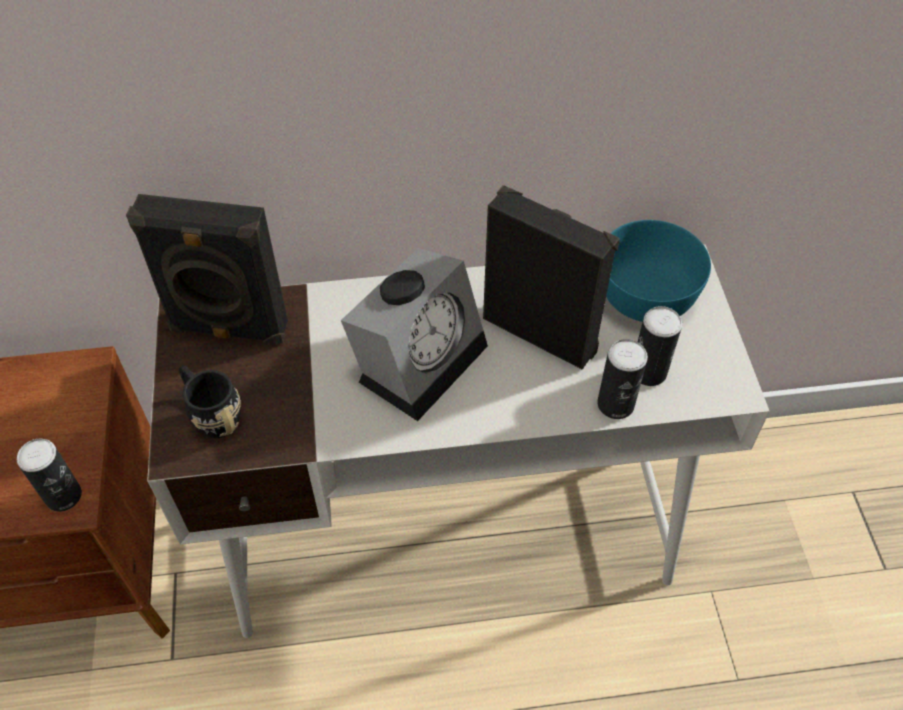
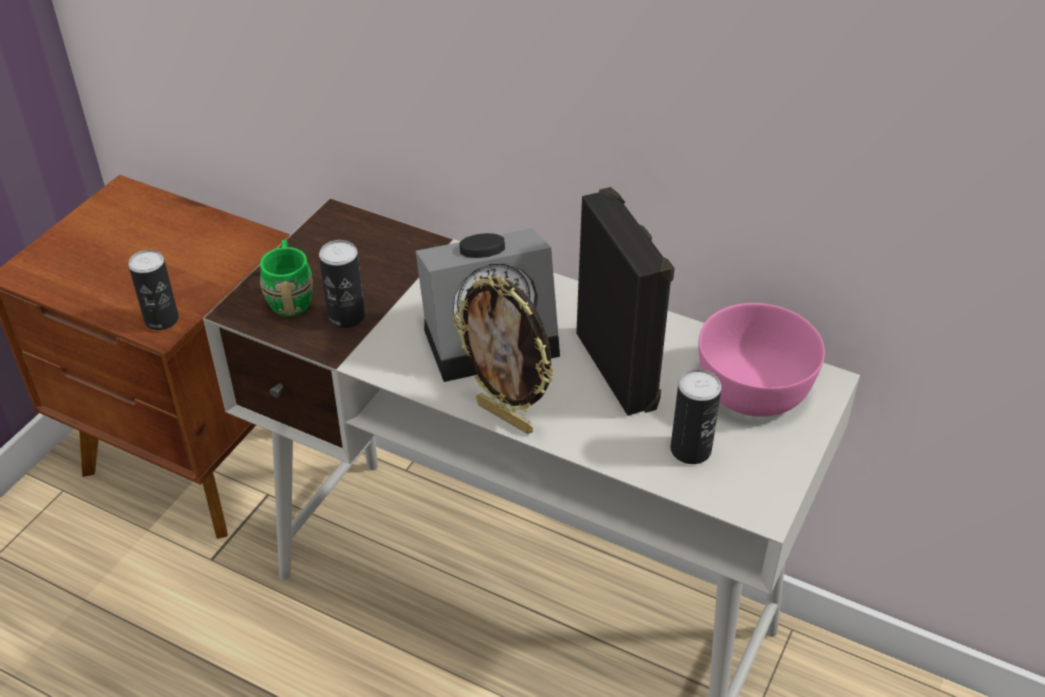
camera: 35 degrees right, 10 degrees down
black speaker [126,194,288,344] -> none
black mug [179,365,241,438] -> green mug [260,239,313,317]
can [597,339,648,419] -> can moved to [319,240,365,328]
turquoise bowl [606,220,711,322] -> pink bowl [698,303,825,417]
none -> picture frame [453,275,555,434]

